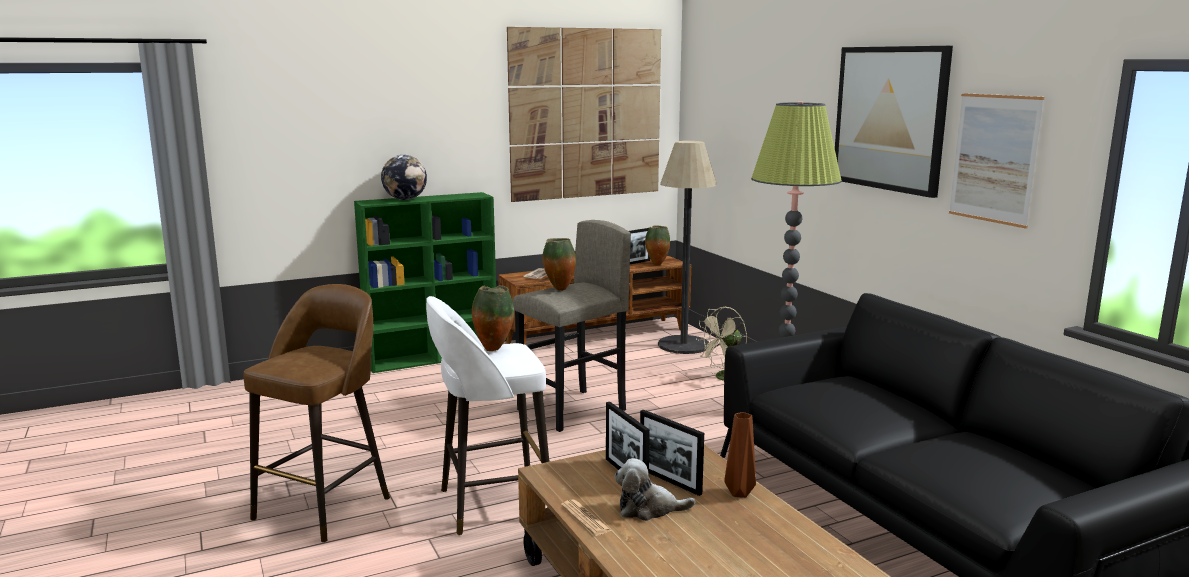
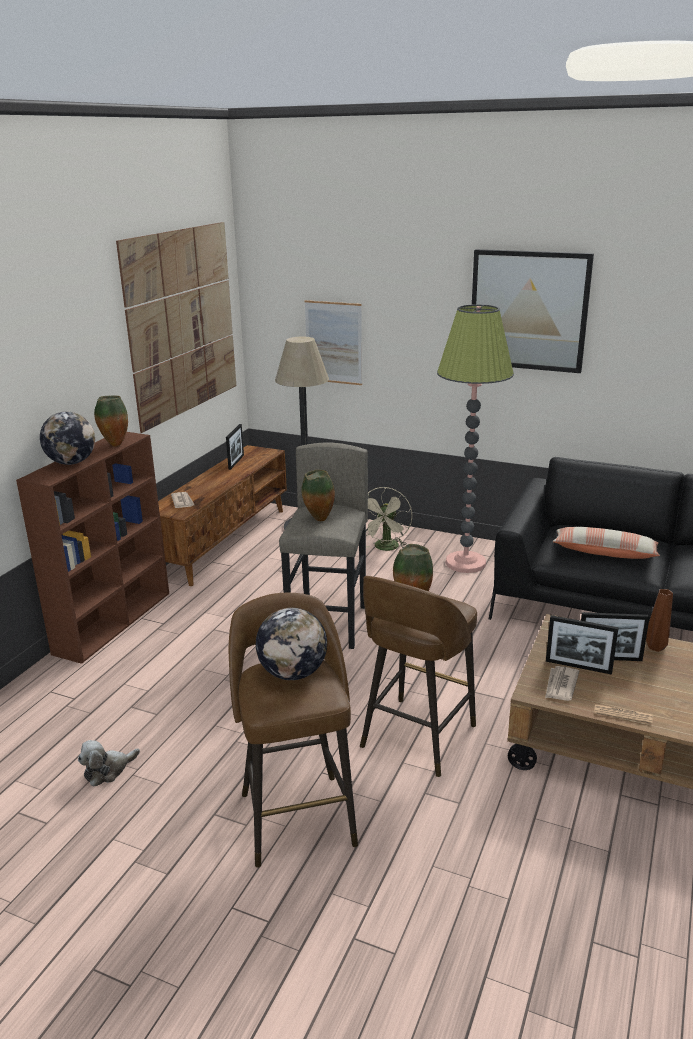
camera: 40 degrees left, 10 degrees up
green bookcase [354,192,496,373] -> brown bookcase [16,432,169,664]
white stool [426,296,549,535] -> brown stool [360,576,477,777]
plush toy [615,458,695,521] -> plush toy moved to [78,740,140,787]
vase [645,225,670,265] -> vase moved to [94,396,128,447]
picture [949,93,1044,229] -> picture moved to [304,300,362,385]
none -> globe [256,608,327,680]
none -> newspaper [545,666,579,701]
none -> pillow [553,527,660,559]

